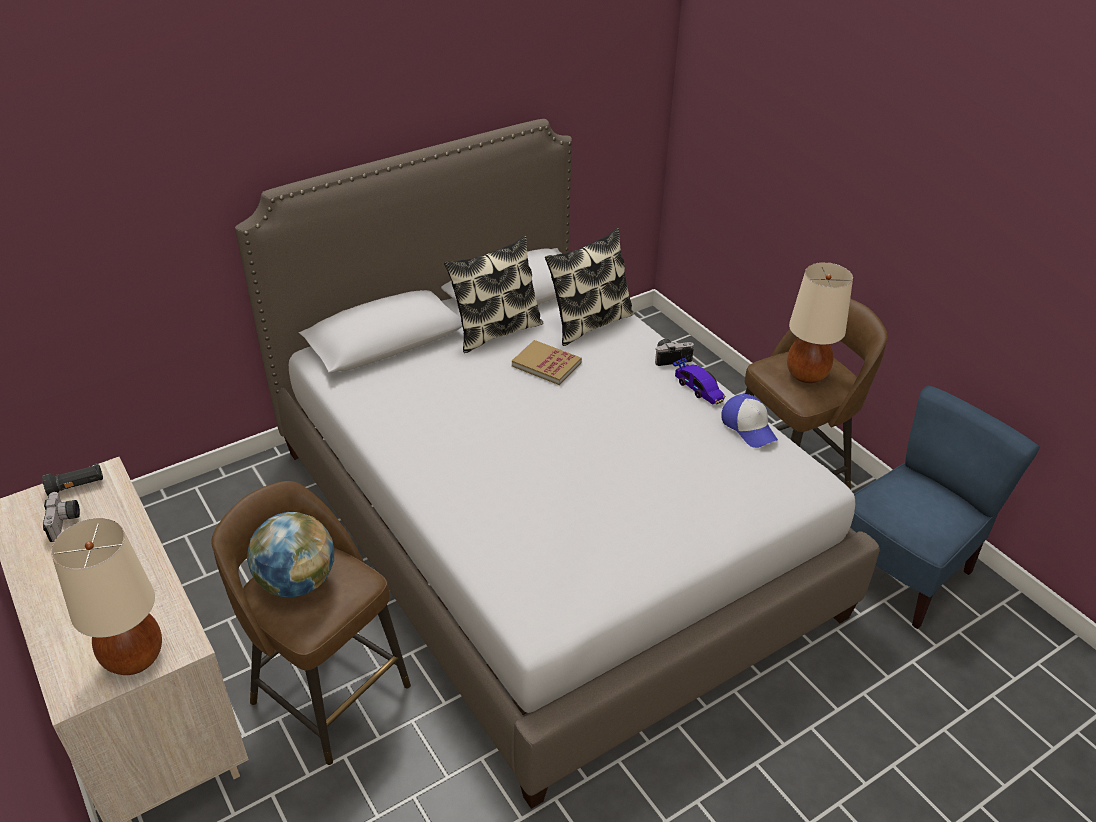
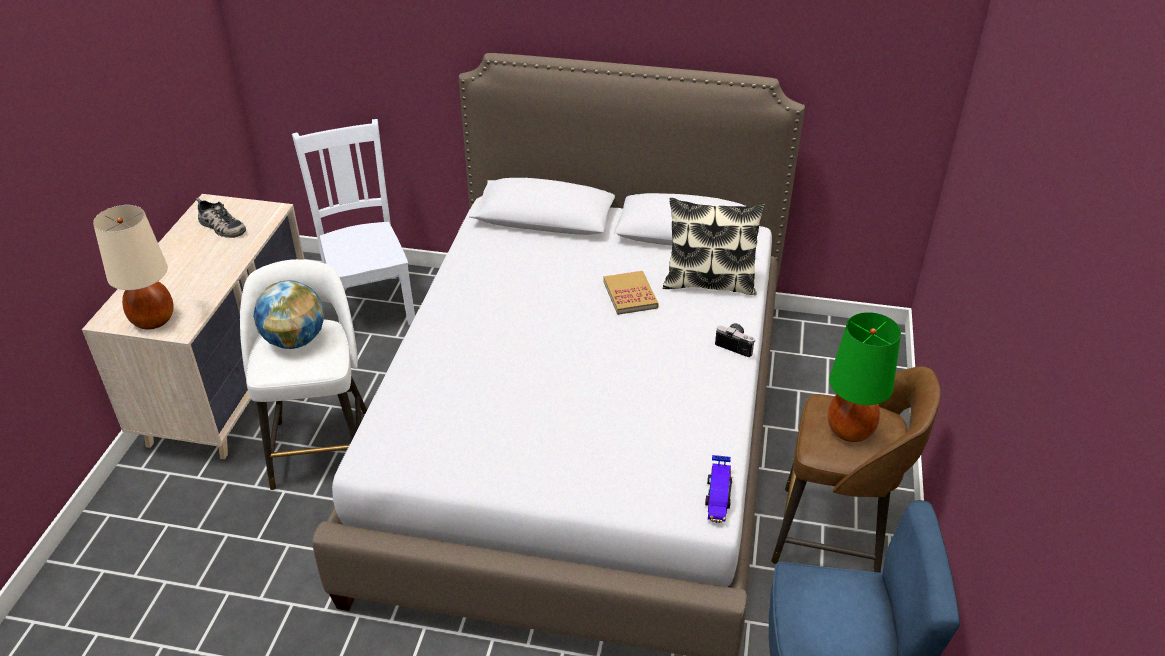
camera: 45 degrees right, 0 degrees up
black flashlight [42,463,103,496] -> none
camera [43,492,80,542] -> shoe [195,198,246,238]
brown stool [211,481,411,765] -> white stool [240,259,367,490]
pillow [444,236,543,353] -> none
toy car [673,358,725,405] -> toy car moved to [705,455,732,523]
cap [721,394,778,448] -> none
beige table lamp [787,262,853,383] -> green table lamp [827,312,901,442]
none -> white chair [292,119,415,325]

